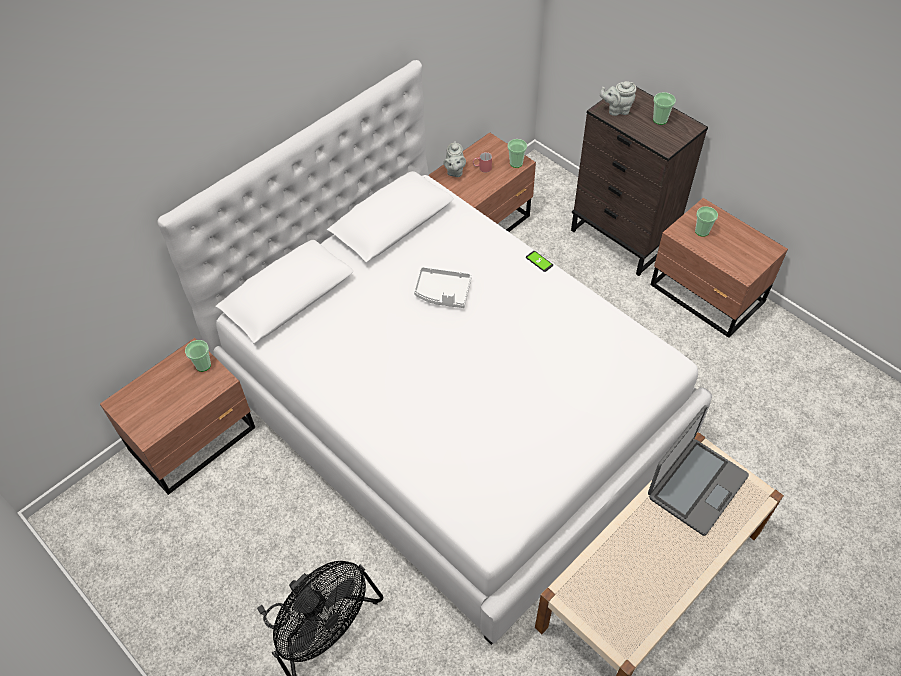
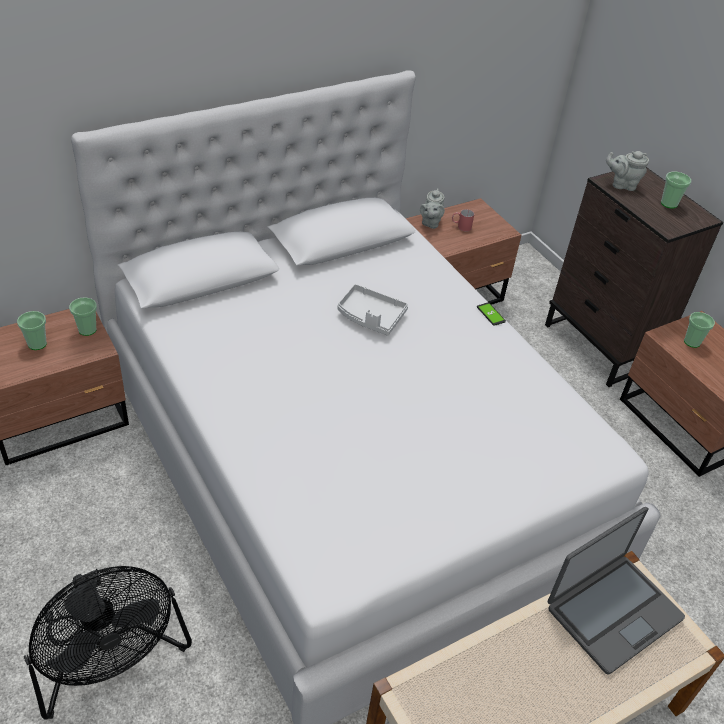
camera: 10 degrees right, 10 degrees down
cup [508,139,527,168] -> cup moved to [17,311,47,350]

